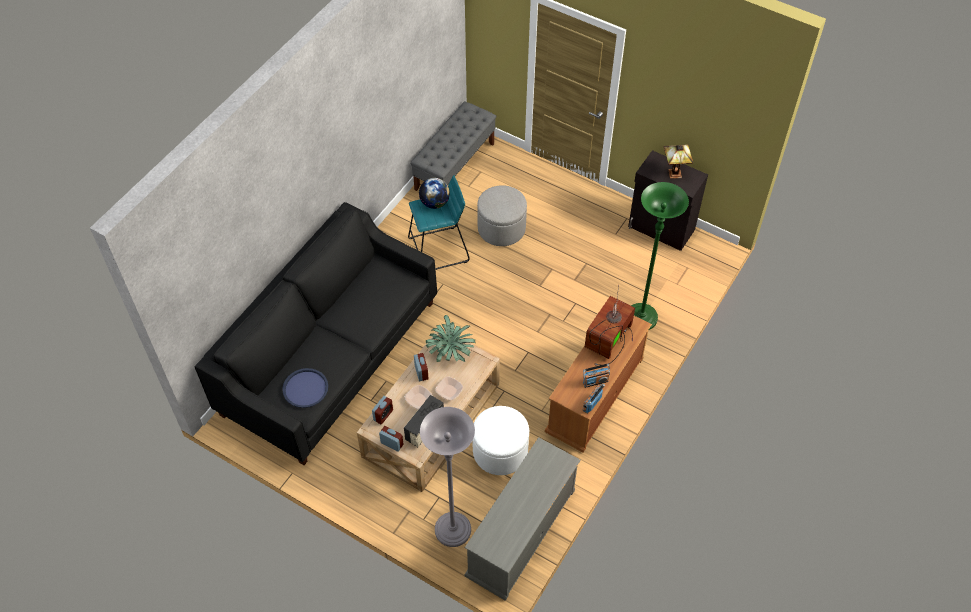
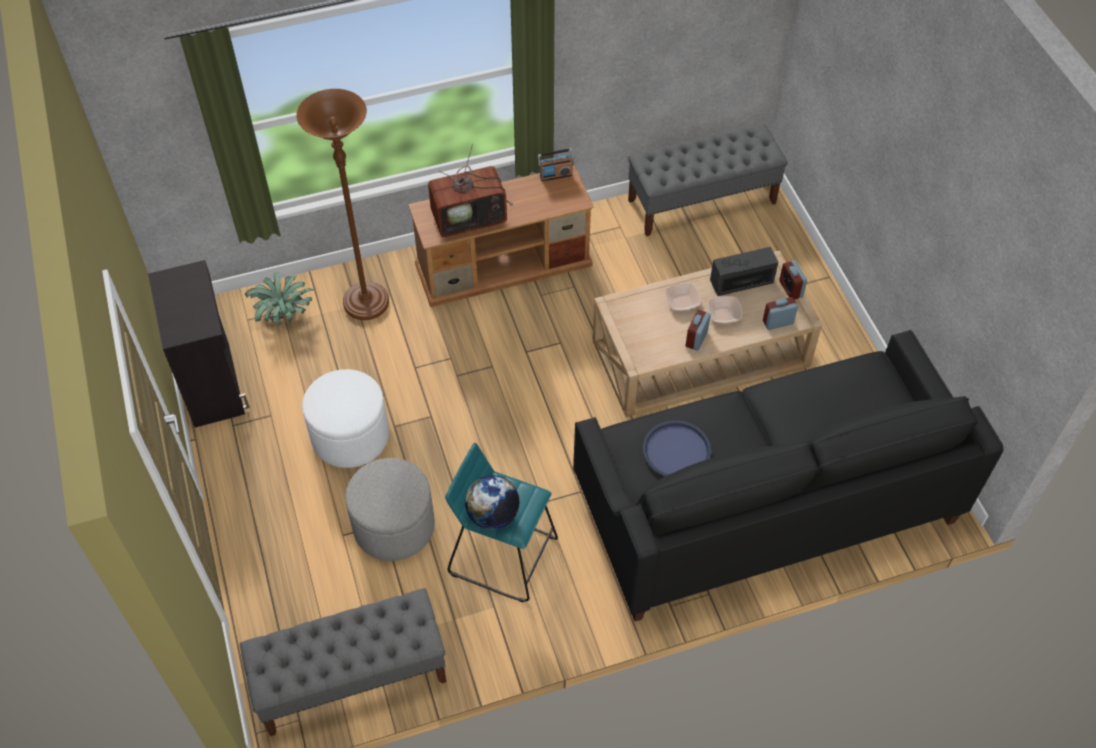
camera: 140 degrees left, 0 degrees up
blue tray [282,368,328,408] -> blue tray moved to [643,420,711,476]
grey floor lamp [420,407,475,547] -> none
potted plant [426,315,476,362] -> potted plant moved to [245,272,315,324]
grey tv stand [465,437,581,601] -> grey bench [628,124,788,237]
white ottoman [473,406,529,475] -> white ottoman moved to [302,369,389,468]
radio [583,364,610,388] -> none
green floor lamp [631,182,689,330] -> brown floor lamp [296,89,389,320]
table lamp [664,145,693,178] -> none

